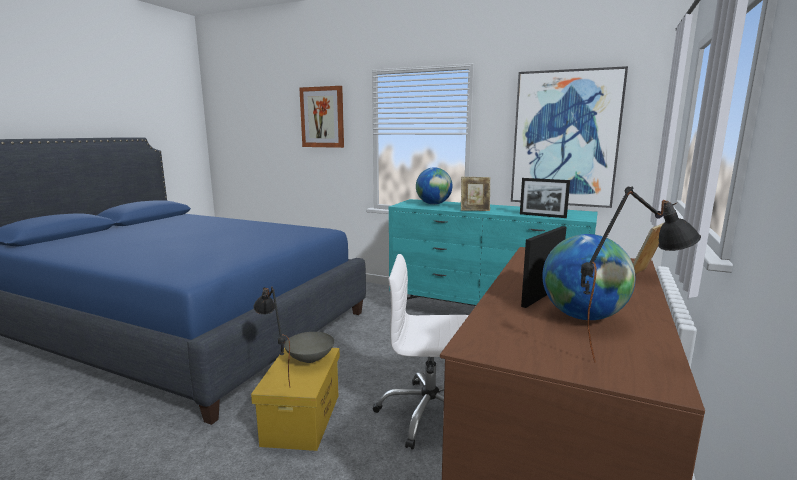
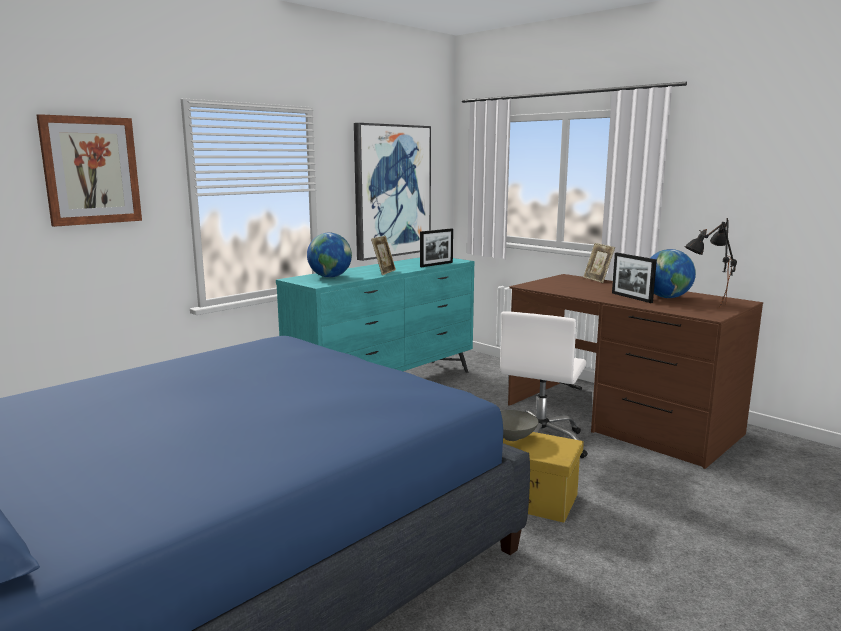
camera: 70 degrees left, 0 degrees up
black table lamp [253,287,290,387] -> black table lamp moved to [685,222,737,308]

